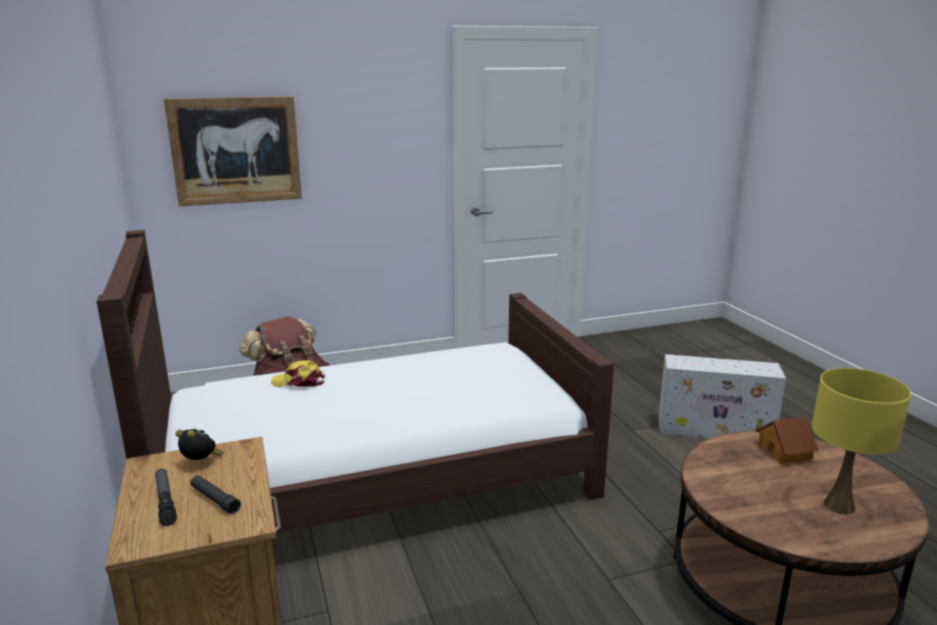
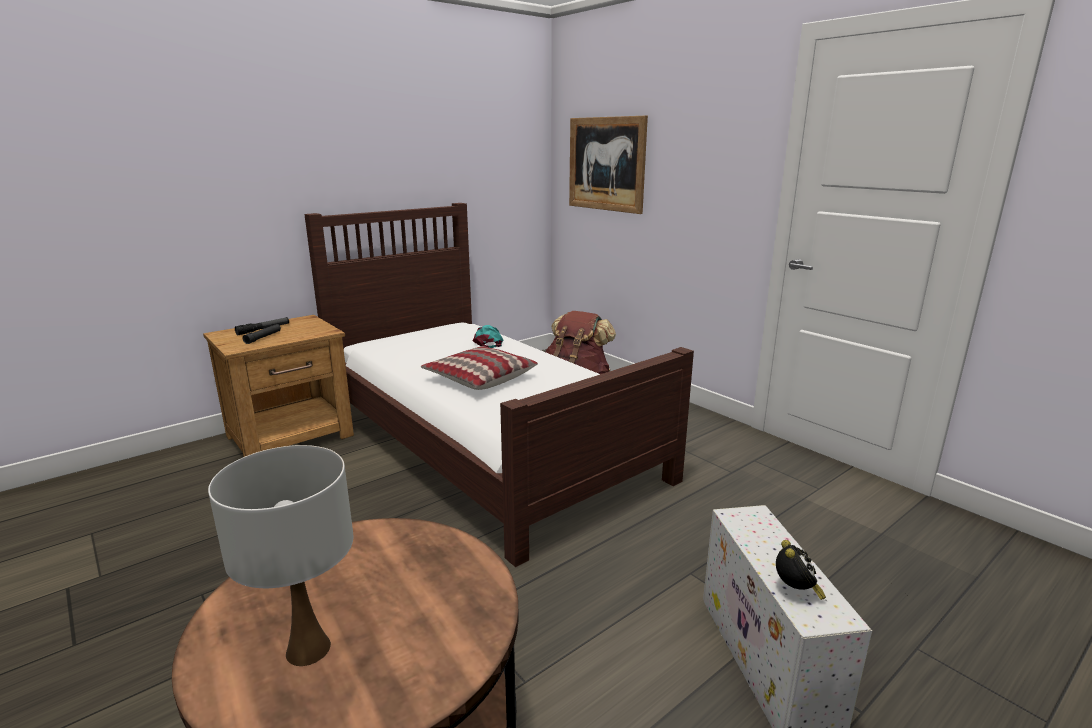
camera: 70 degrees right, 0 degrees up
alarm clock [175,429,224,460] -> alarm clock moved to [776,540,826,600]
yellow cap [271,360,325,387] -> turquoise cap [472,325,503,348]
toy house [755,417,819,464] -> none
yellow table lamp [812,368,911,514] -> white table lamp [208,445,353,666]
none -> pillow [421,346,538,390]

